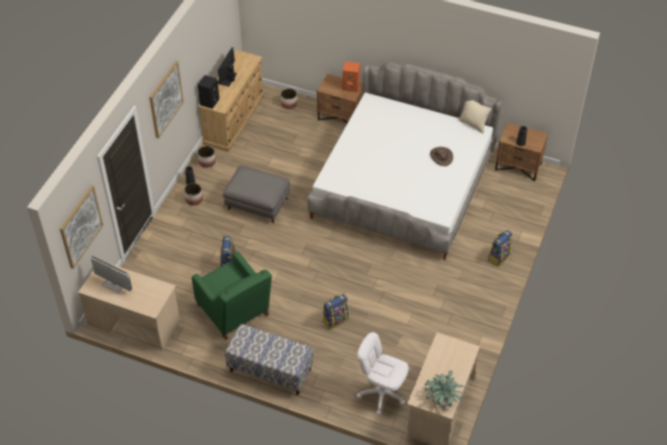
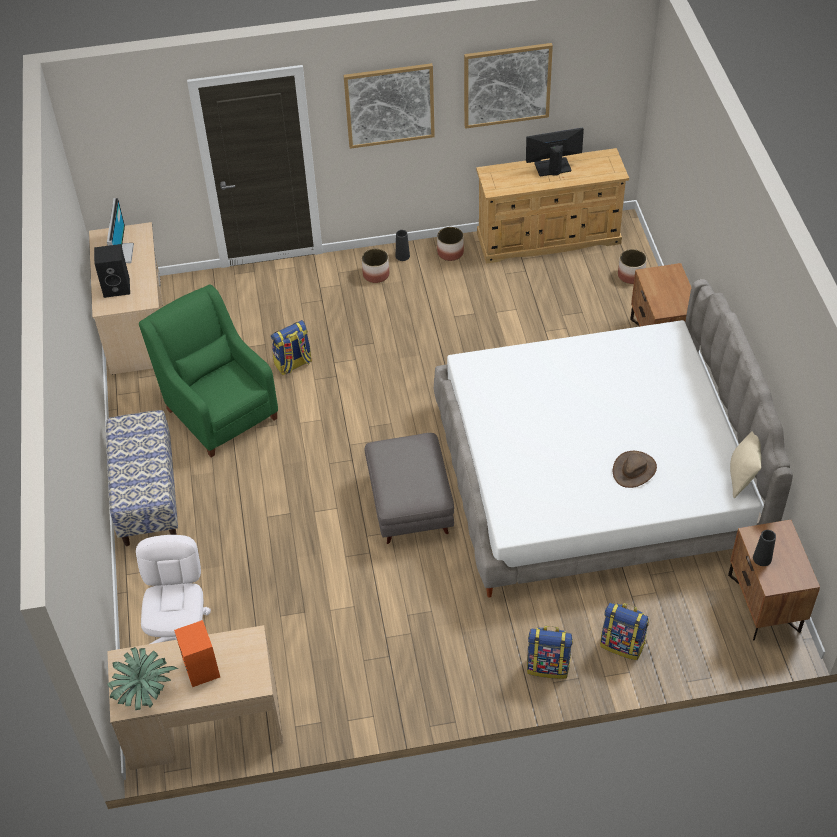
camera: 60 degrees right, 0 degrees up
picture [60,185,103,269] -> picture moved to [464,43,553,129]
green armchair [192,251,272,340] -> green armchair turned 120 degrees clockwise [139,284,278,457]
black speaker [198,75,219,109] -> black speaker moved to [94,244,130,298]
grey ottoman [223,165,290,223] -> grey ottoman moved to [364,433,454,544]
backpack [323,294,348,329] -> backpack moved to [600,603,649,660]
orange speaker [343,61,360,92] -> orange speaker moved to [174,620,220,687]

